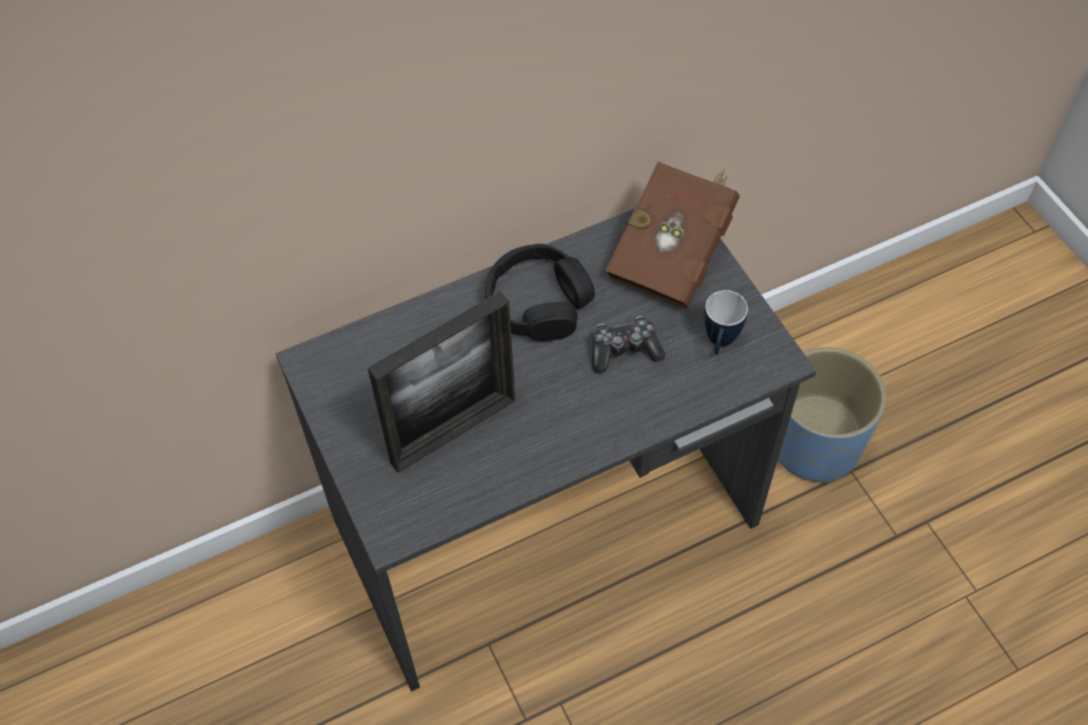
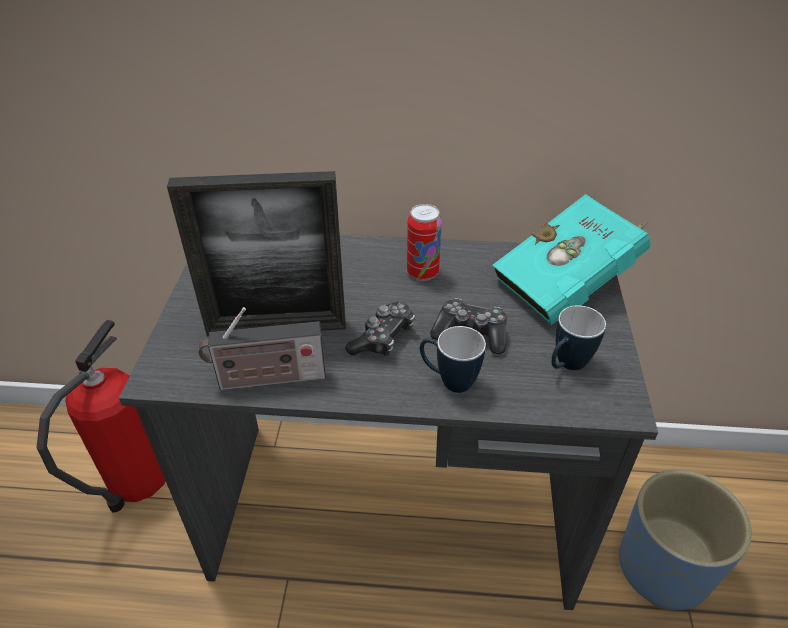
camera: 30 degrees right, 15 degrees down
black headphones [485,244,595,341] -> can [407,204,442,281]
brown book [605,162,740,309] -> turquoise book [492,194,651,325]
none -> fire extinguisher [37,320,165,513]
none -> radio [199,307,326,390]
none -> game controller [345,302,415,356]
none -> mug [420,326,486,393]

